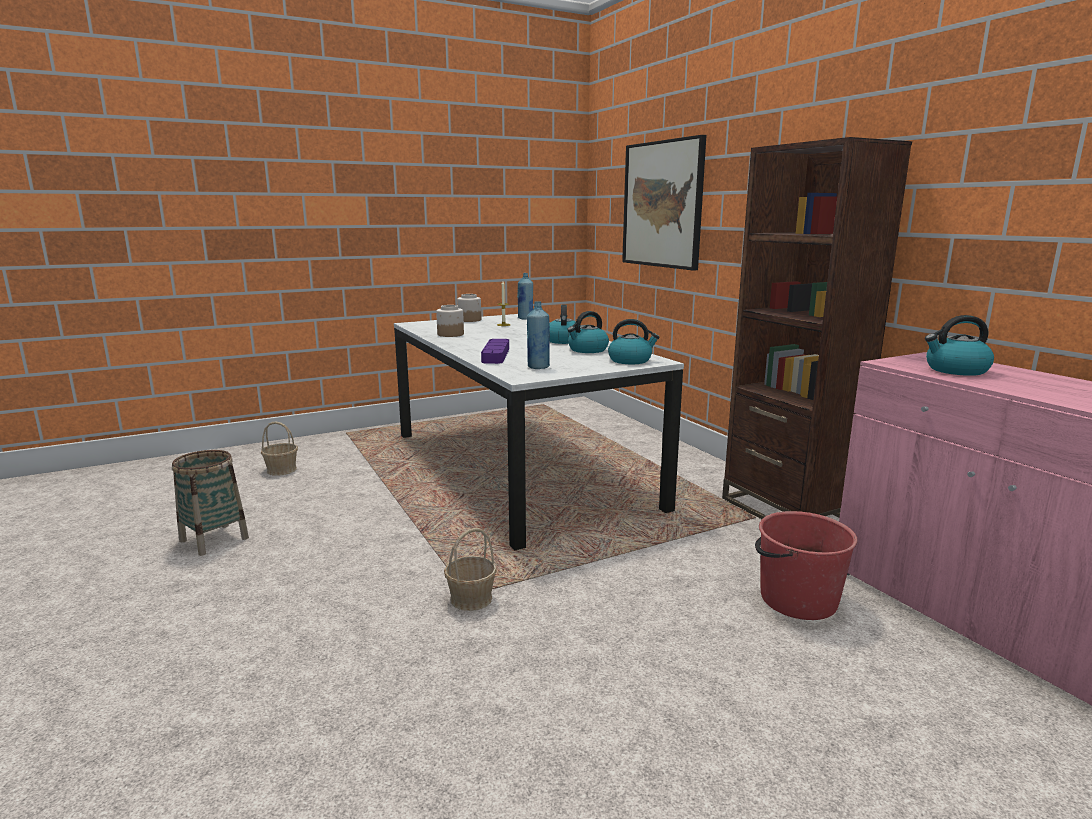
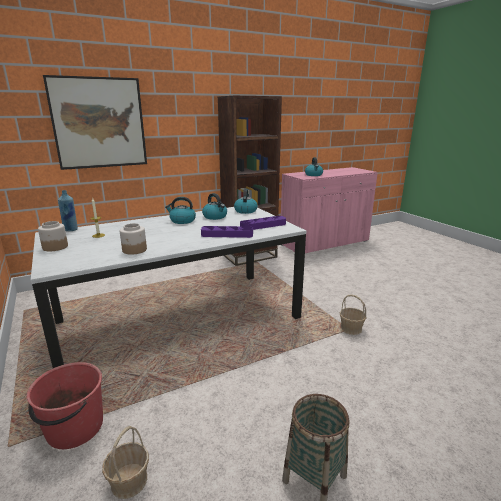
camera: 90 degrees left, 5 degrees up
blue bottle [527,301,550,369] -> purple tray [240,216,286,230]
red bucket [755,511,858,620] -> red bucket moved to [27,362,103,449]

